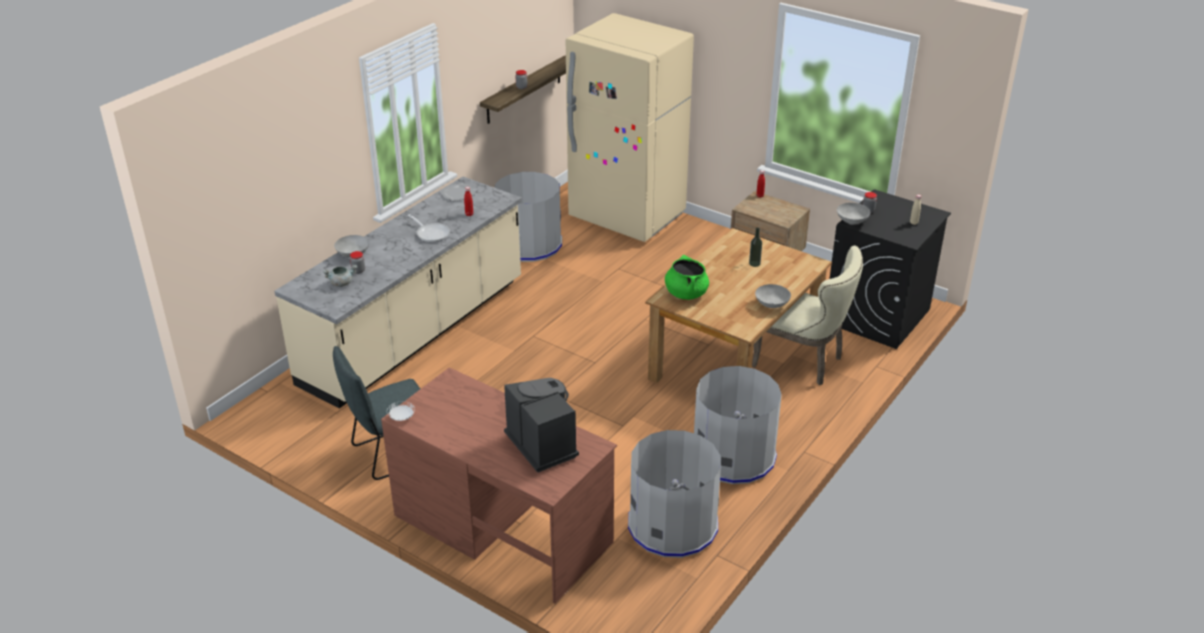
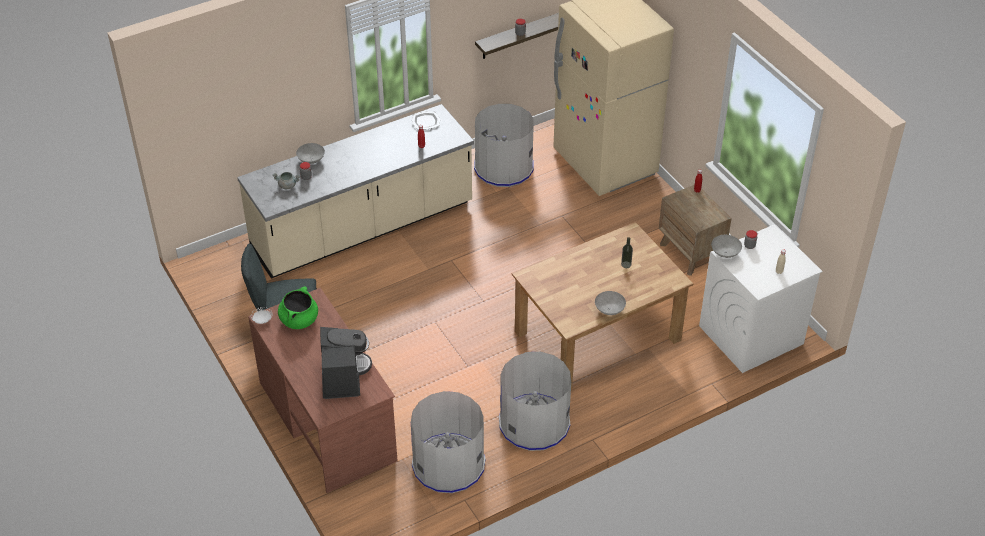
camera: 25 degrees right, 10 degrees up
frying pan [408,214,450,242] -> none
green cooking pot [665,255,709,300] -> green cooking pot moved to [278,286,318,329]
beige chair [752,245,863,385] -> none
black washing machine [830,189,951,349] -> white washing machine [699,225,823,373]

